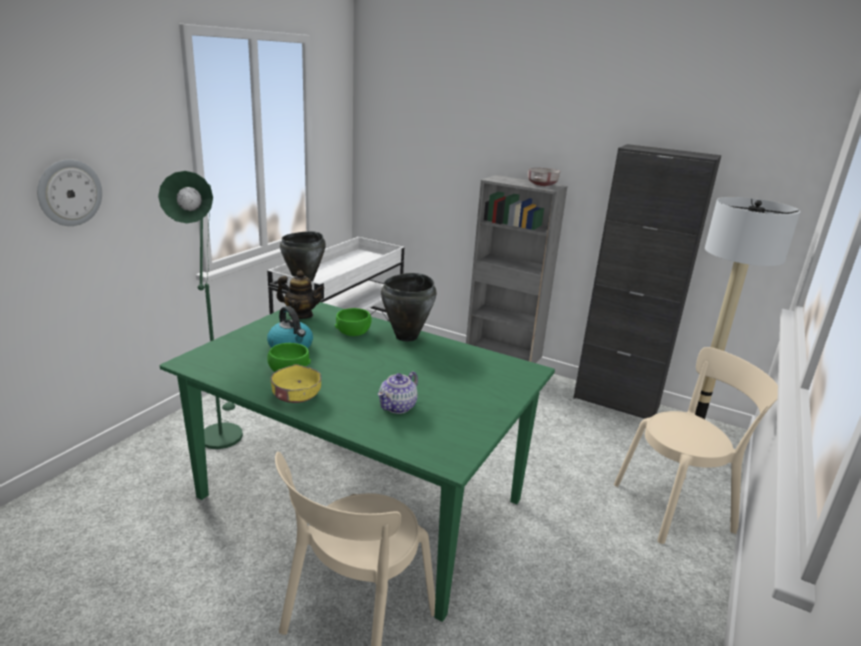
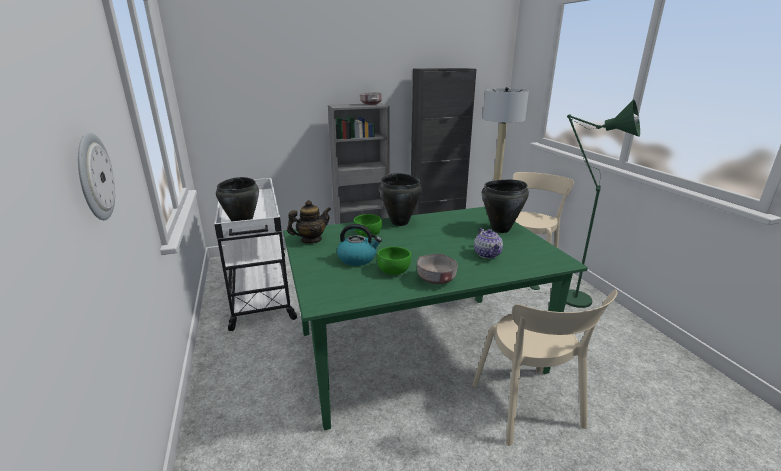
camera: 45 degrees left, 0 degrees up
green floor lamp [158,171,243,449] -> green floor lamp moved to [526,99,640,308]
yellow bowl [270,364,321,403] -> grey bowl [417,254,458,284]
none -> black cooking pot [482,180,529,233]

